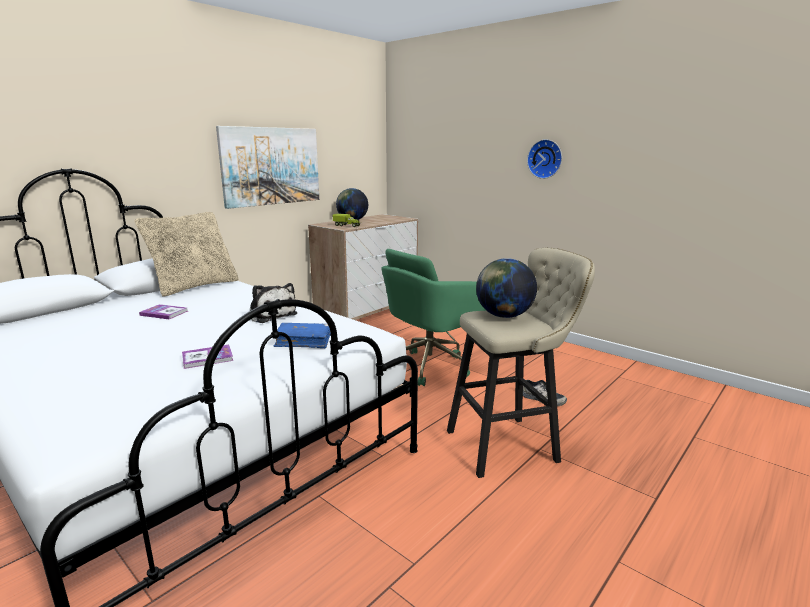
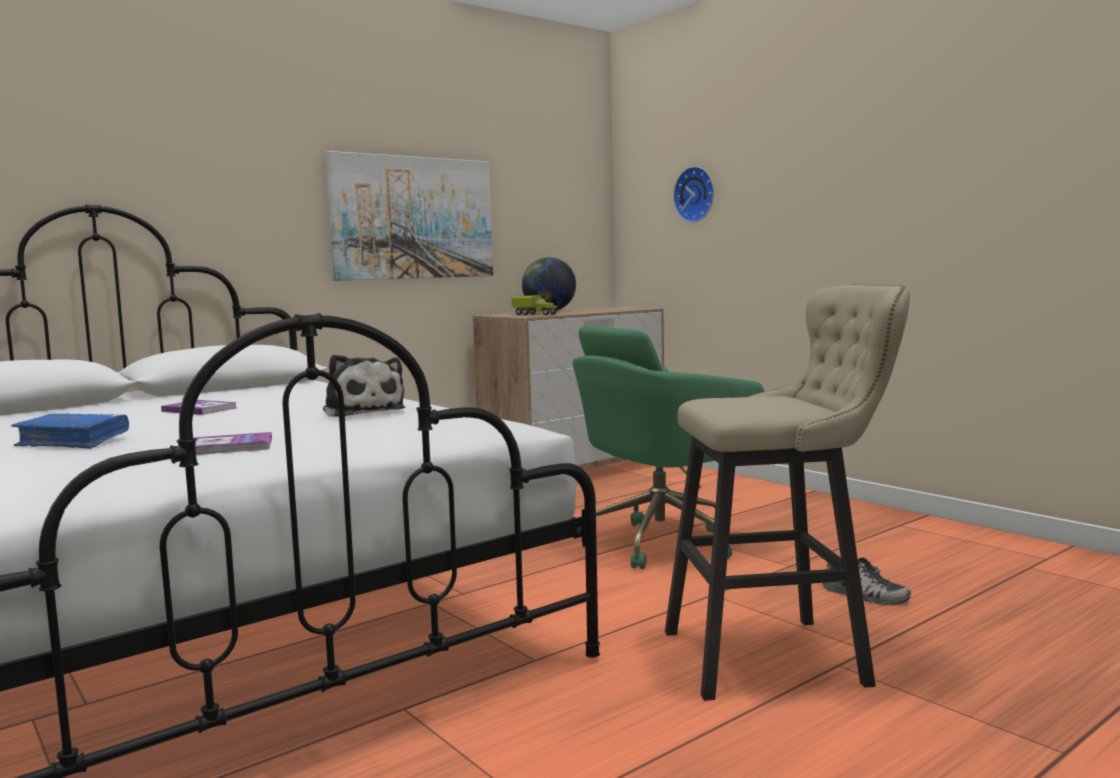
camera: 10 degrees right, 10 degrees down
beige pillow [135,212,239,297] -> none
blue book [274,323,331,348] -> blue book moved to [11,413,129,449]
globe [476,258,537,318] -> none
wall clock [527,139,562,179] -> wall clock moved to [673,166,714,223]

